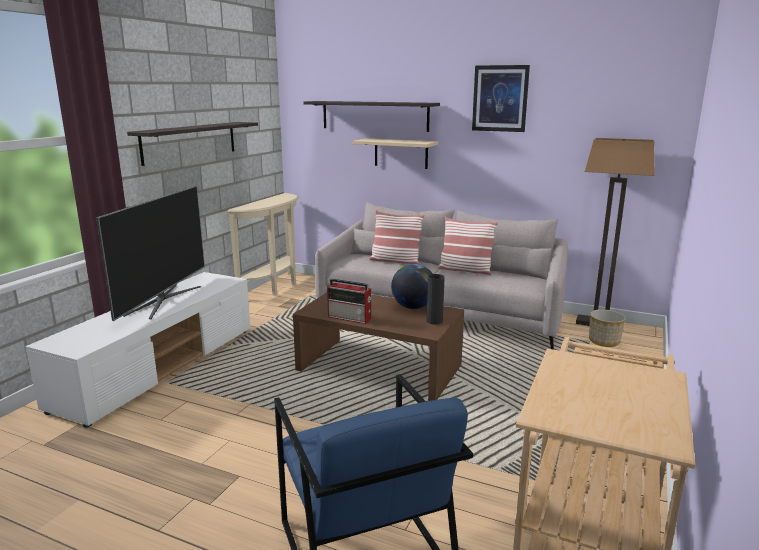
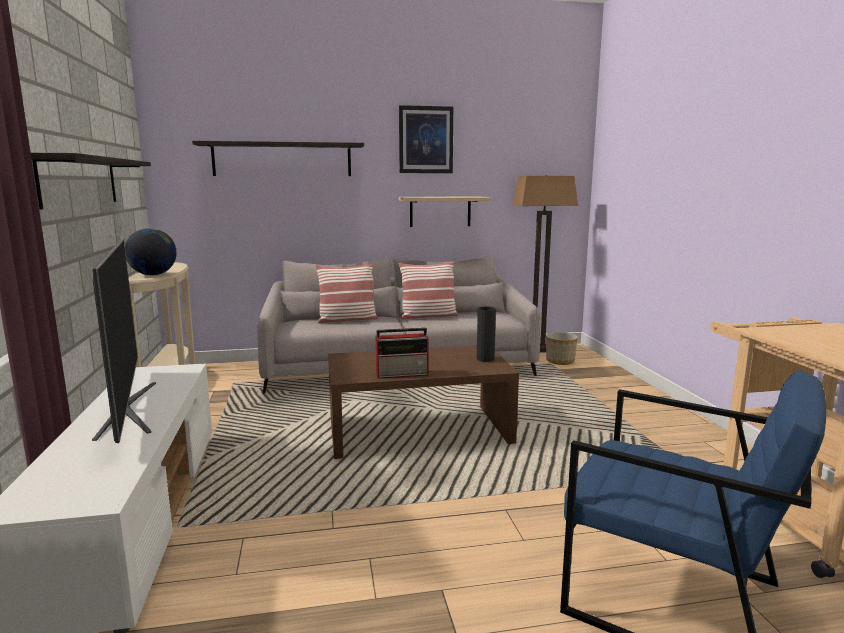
camera: 35 degrees left, 5 degrees down
beige shelf [353,138,438,169] -> beige shelf moved to [399,196,491,227]
globe [391,264,433,309] -> globe moved to [125,228,177,275]

